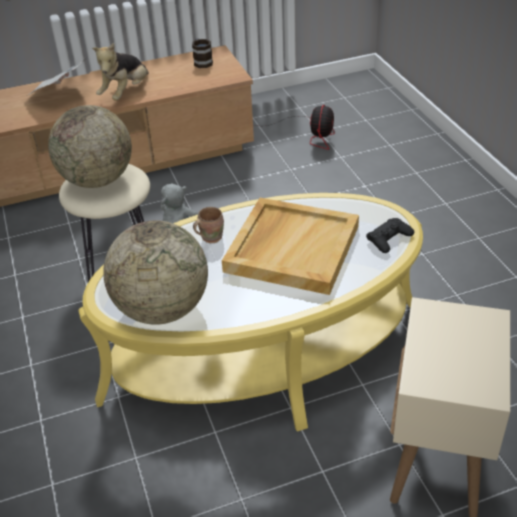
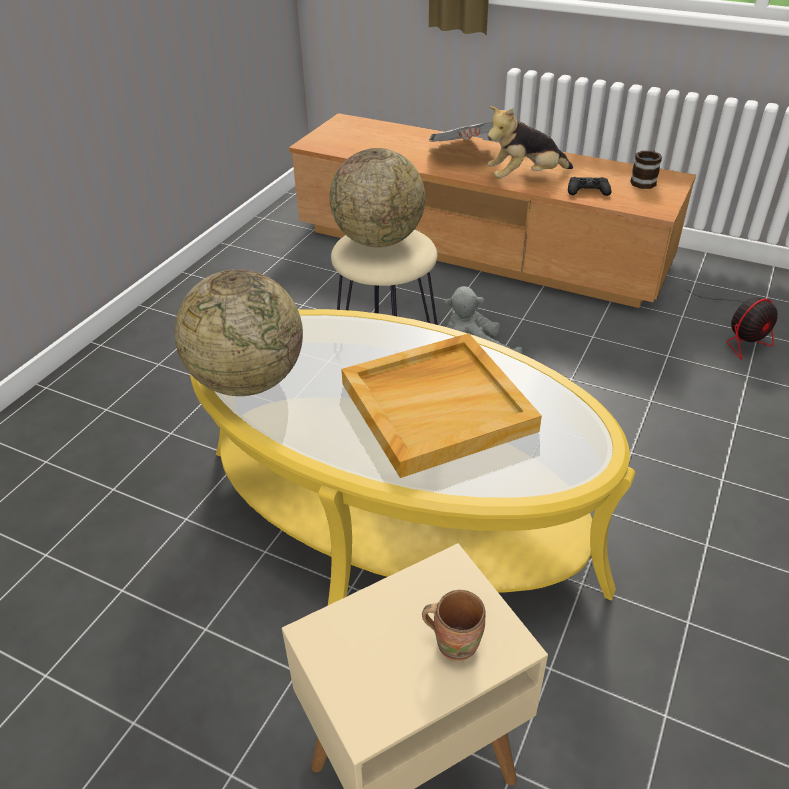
camera: 45 degrees right, 0 degrees up
brown mug [193,207,224,243] -> brown mug moved to [422,590,486,661]
black game controller [366,218,414,253] -> black game controller moved to [568,177,611,196]

